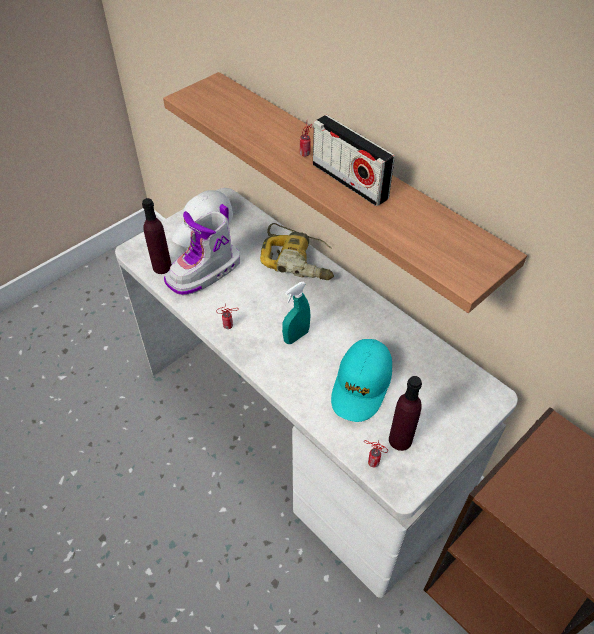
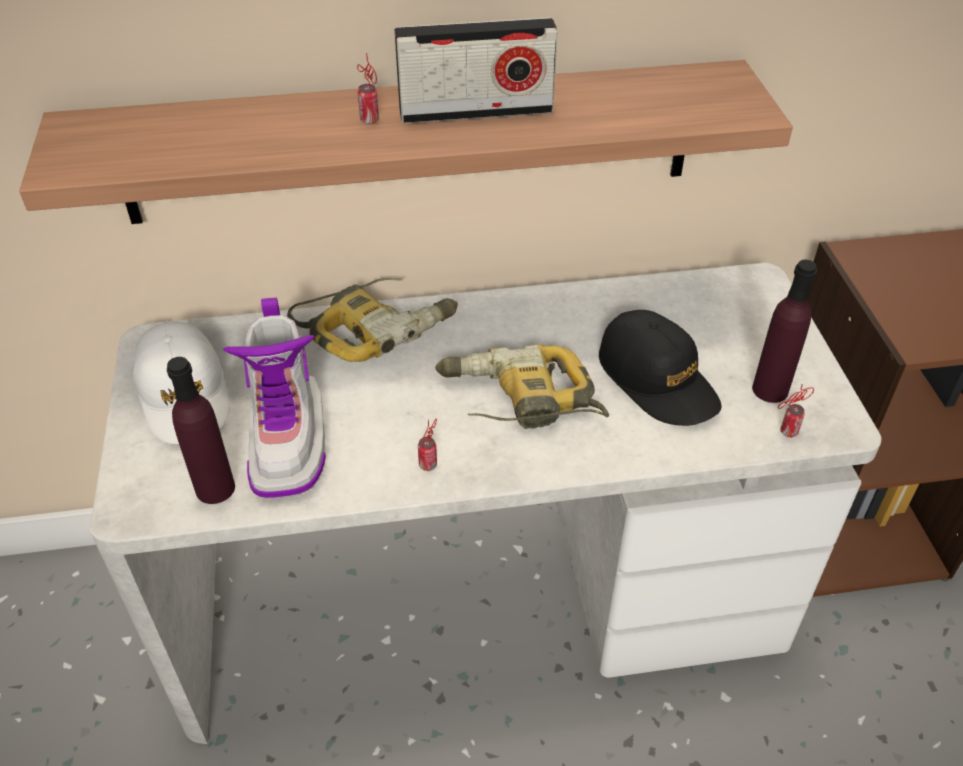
camera: 55 degrees left, 5 degrees down
turquoise spray bottle [282,282,310,344] -> power drill [435,344,609,429]
turquoise cap [331,339,392,422] -> black cap [599,310,721,426]

